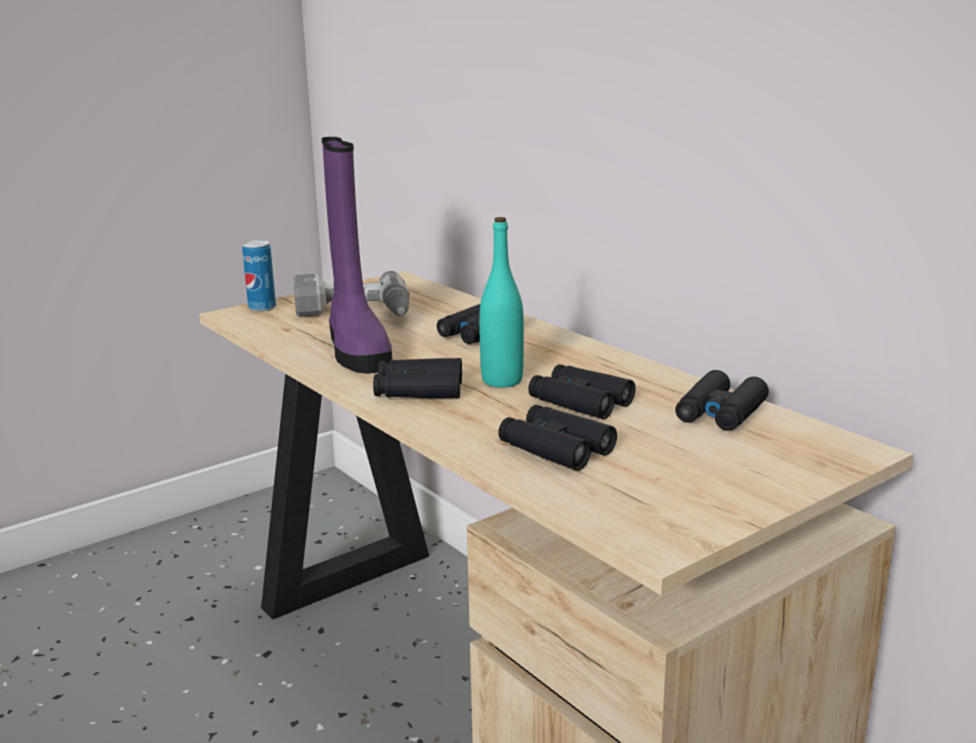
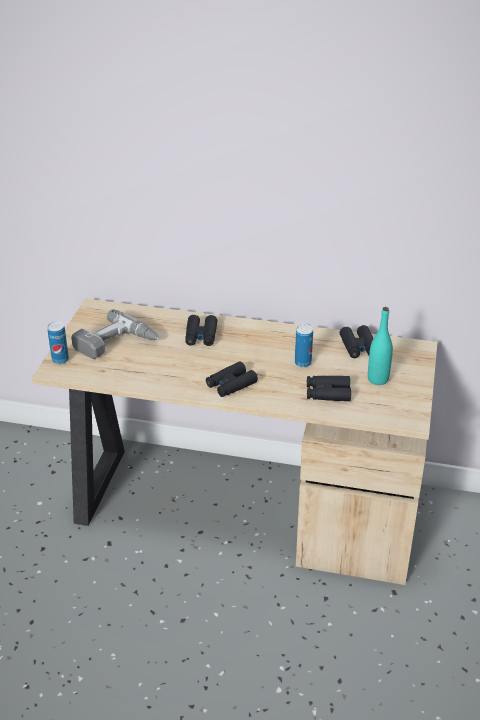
camera: 40 degrees left, 15 degrees up
purple boot [322,137,392,374] -> none
turquoise bottle [479,217,524,388] -> turquoise bottle moved to [368,307,393,385]
black binoculars [528,364,636,419] -> can [295,325,313,367]

